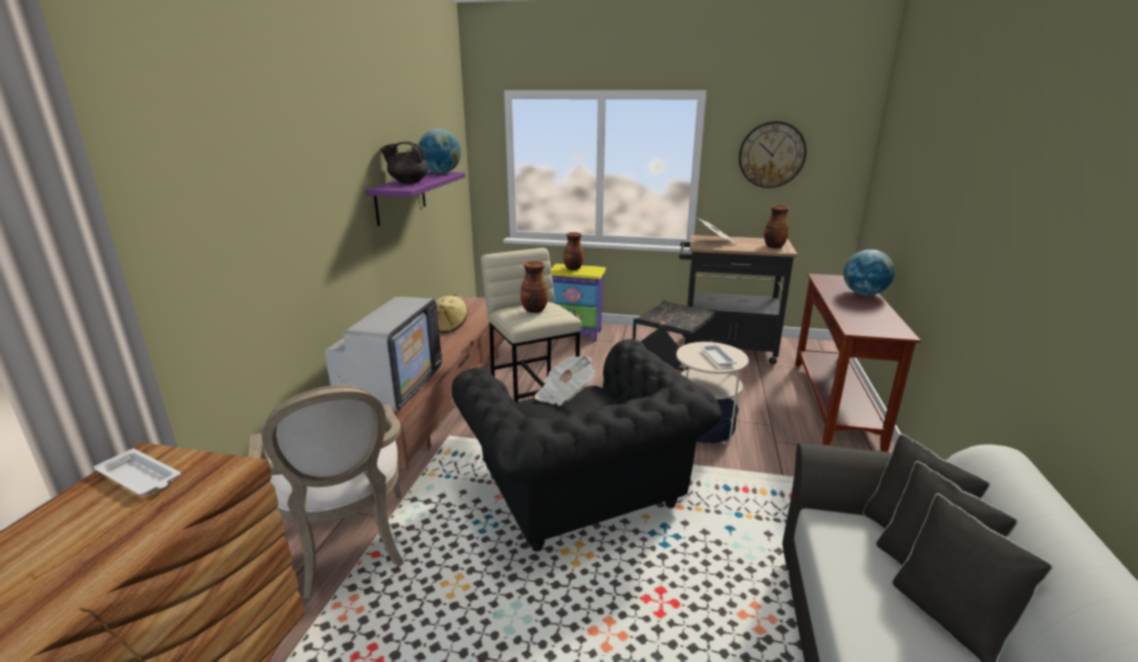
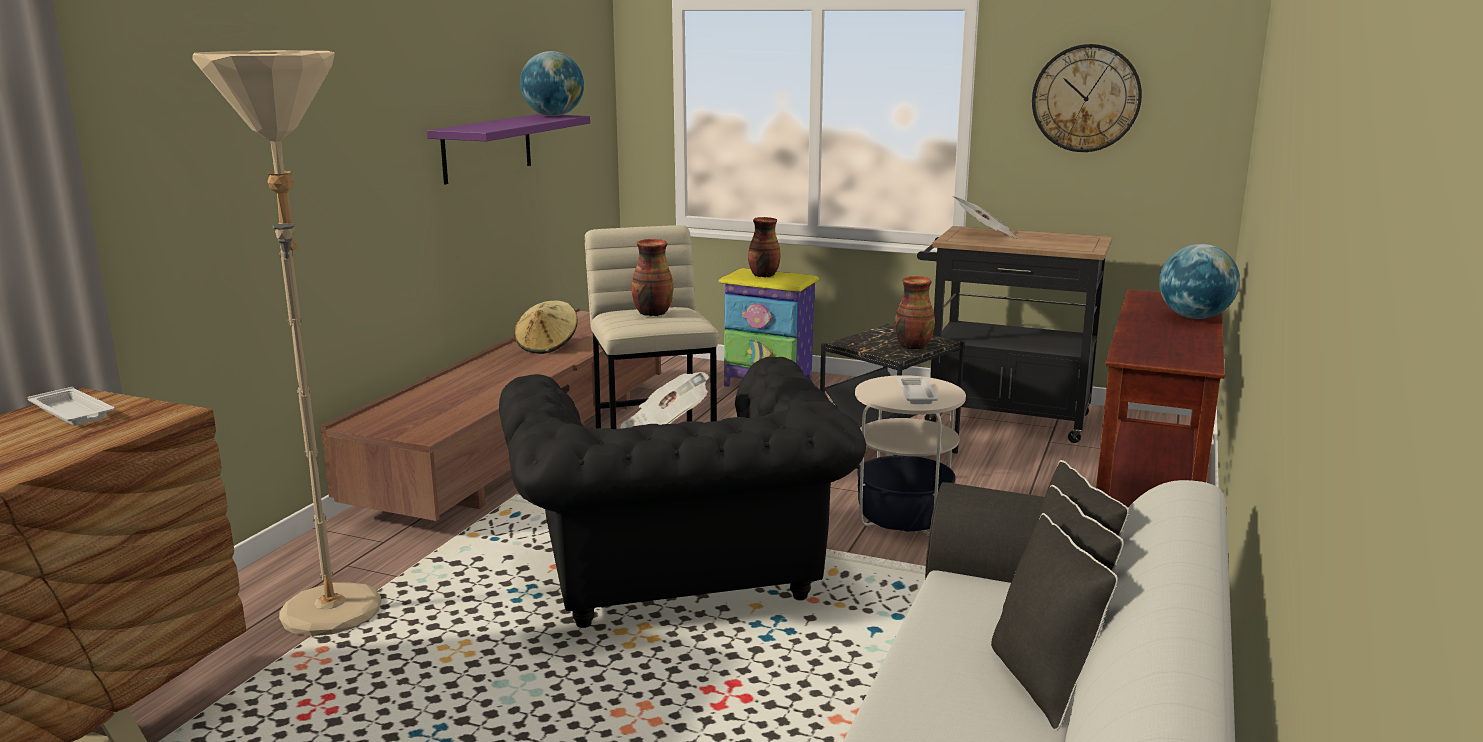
camera: 10 degrees right, 5 degrees down
armchair [248,385,404,599] -> beige floor lamp [192,50,381,636]
television [324,297,443,412] -> none
black teapot [380,142,428,184] -> none
vase [764,206,789,248] -> vase moved to [895,276,935,350]

